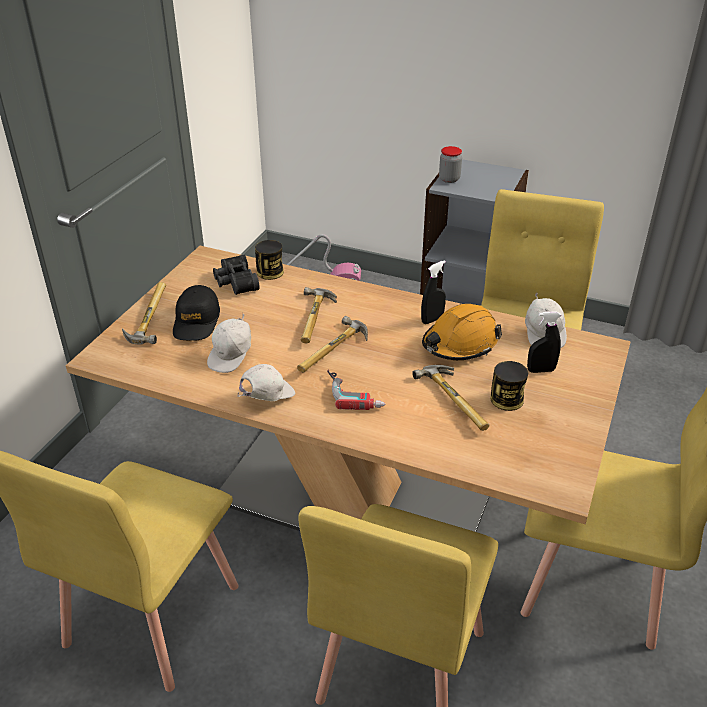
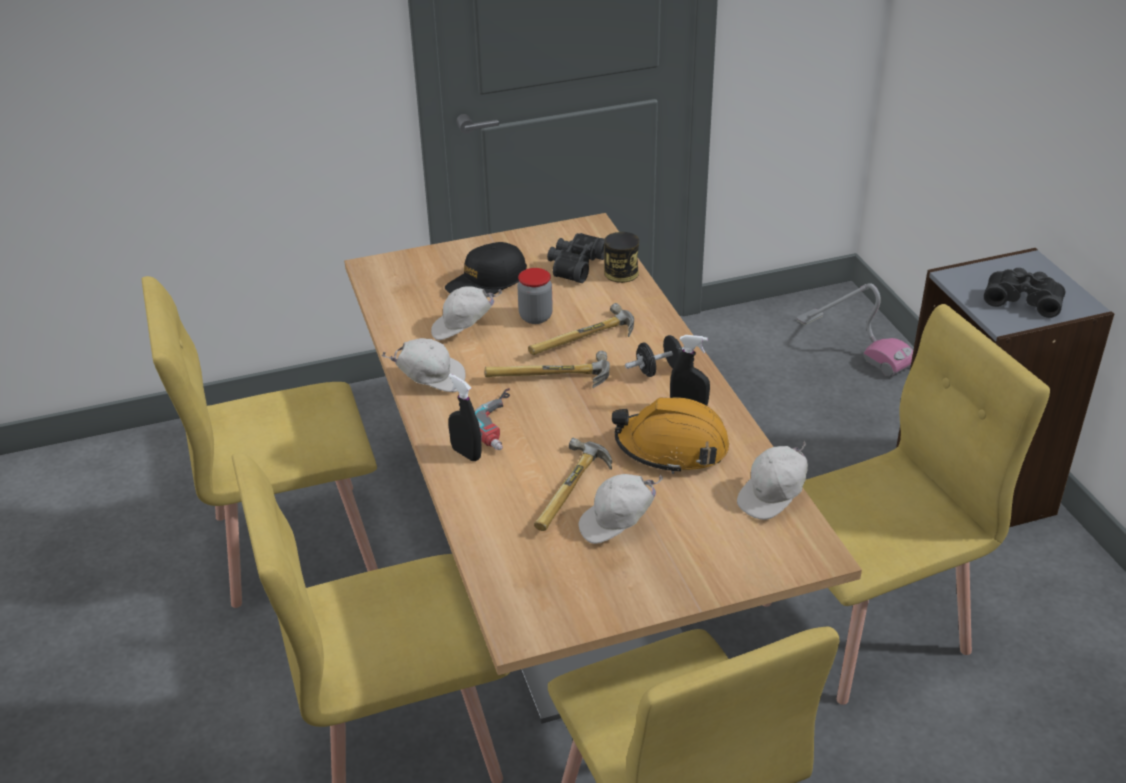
camera: 50 degrees right, 0 degrees up
hammer [122,282,166,345] -> none
jar [439,146,462,183] -> jar moved to [517,268,553,324]
can [490,361,528,411] -> white cap [578,474,663,544]
black spray bottle [527,311,561,373] -> black spray bottle moved to [448,374,482,461]
none -> black dumbbell [625,335,695,377]
none -> black binoculars [984,268,1065,318]

